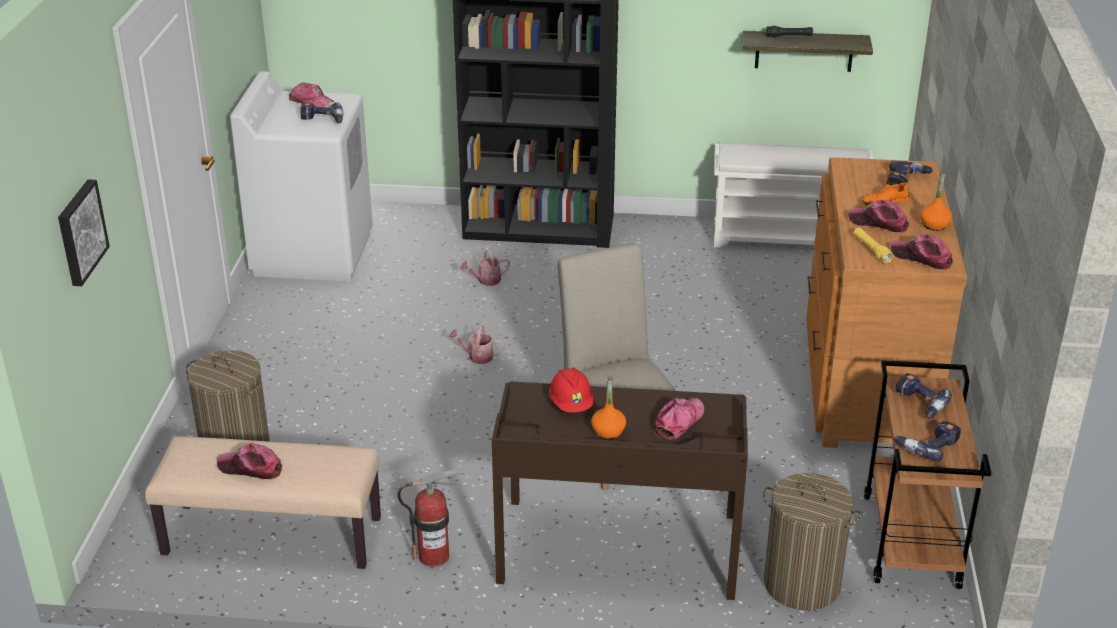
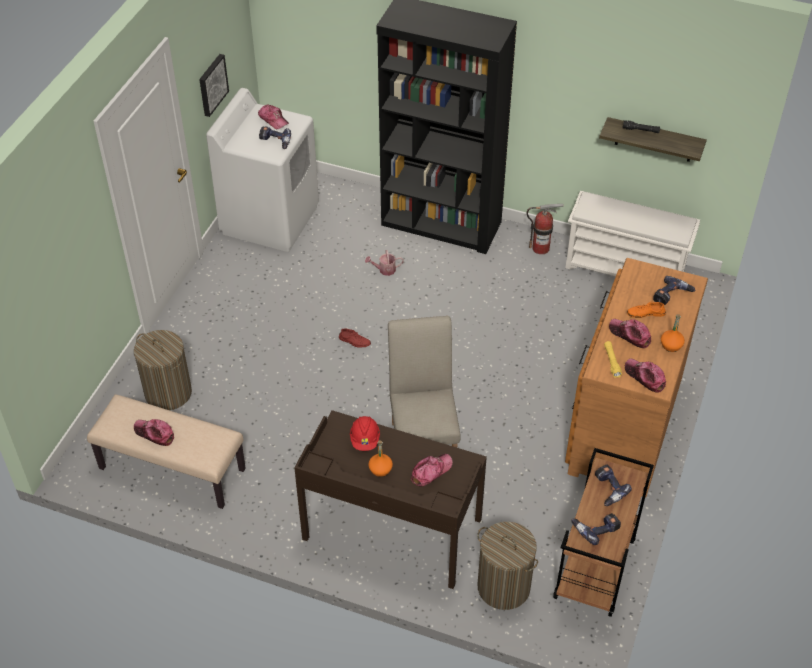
camera: 15 degrees right, 15 degrees up
picture [58,179,110,286] -> picture moved to [199,54,229,117]
fire extinguisher [397,468,460,567] -> fire extinguisher moved to [526,204,564,254]
watering can [449,326,504,364] -> red shoe [339,328,371,348]

